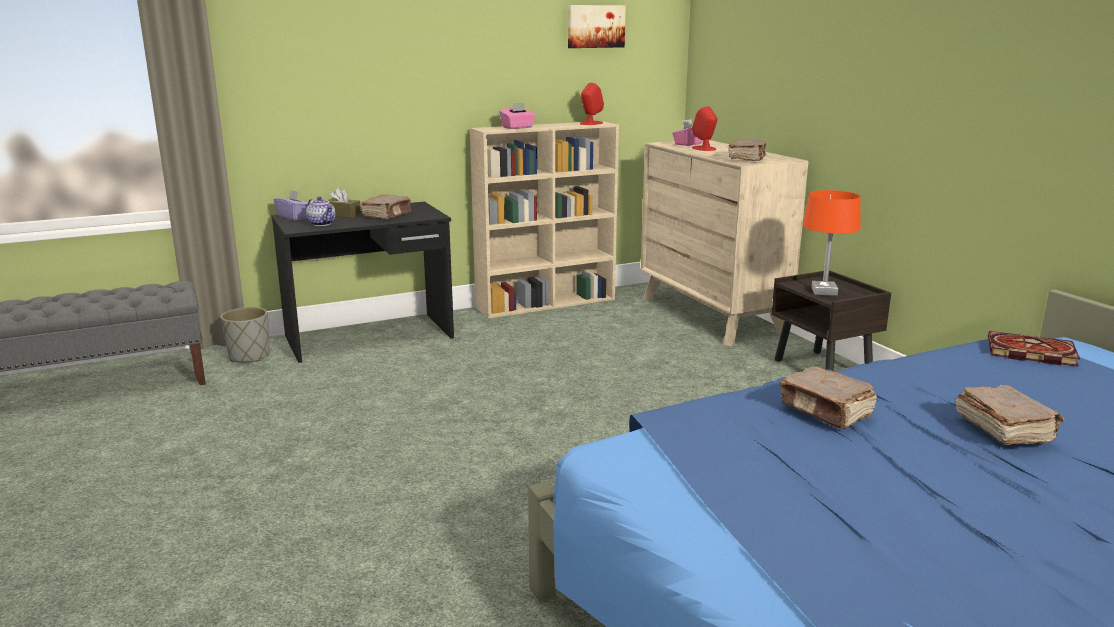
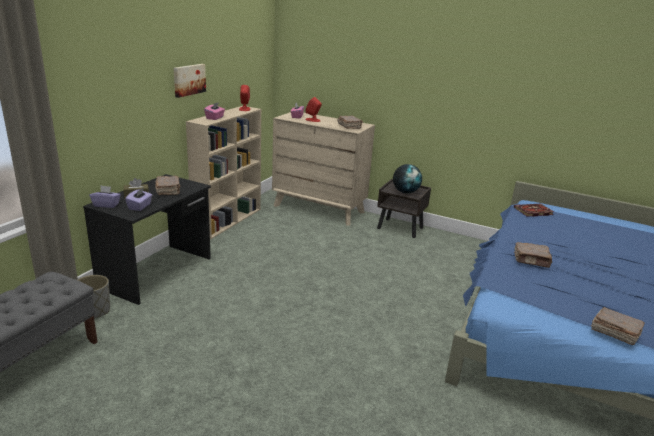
camera: 40 degrees left, 5 degrees up
teapot [306,196,336,226] -> purple tissue box [125,188,152,211]
picture [568,5,626,48] -> picture moved to [174,64,206,98]
orange table lamp [803,190,860,296] -> globe [393,164,422,193]
brown book [955,385,1065,445] -> brown book moved to [591,307,645,345]

